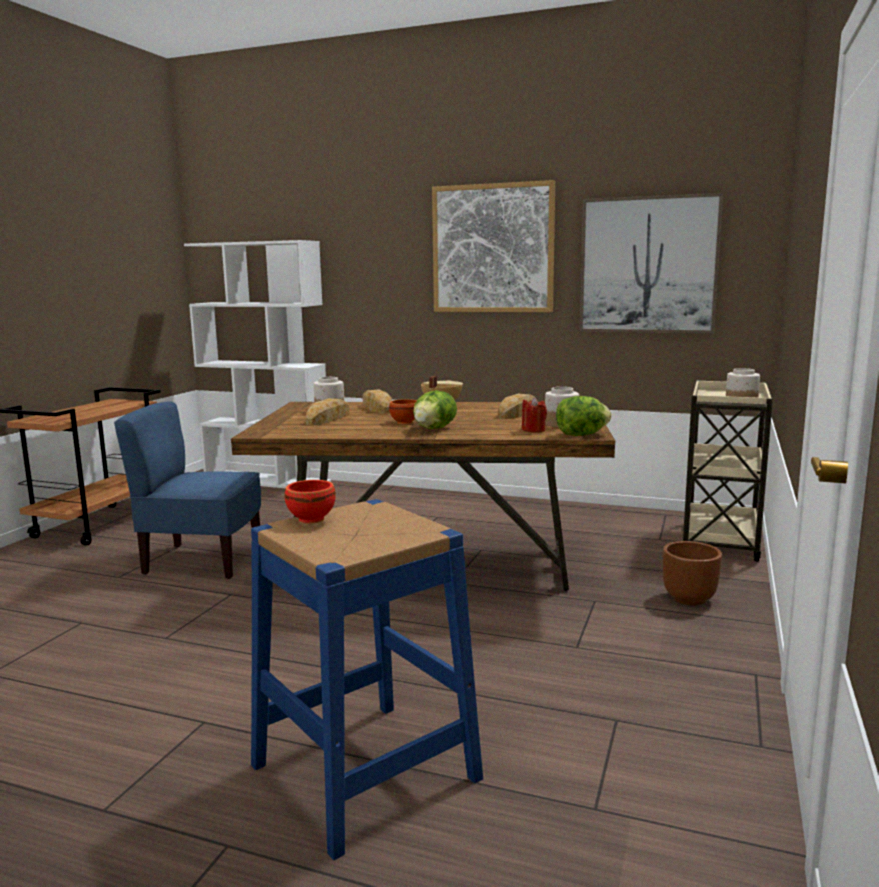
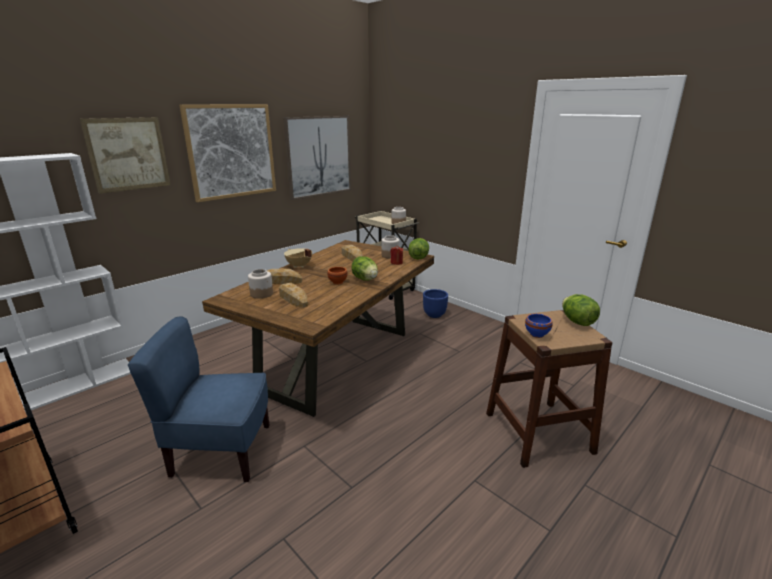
camera: 65 degrees left, 10 degrees up
blue chair [114,401,261,579] -> blue chair turned 60 degrees clockwise [128,317,269,482]
blue stool [251,499,483,860] -> brown stool [486,310,612,468]
red bowl [284,480,336,524] -> blue bowl [525,314,552,338]
brown planter [663,541,722,605] -> blue planter [423,289,448,318]
none -> picture [80,117,171,194]
none -> lettuce [562,294,600,326]

